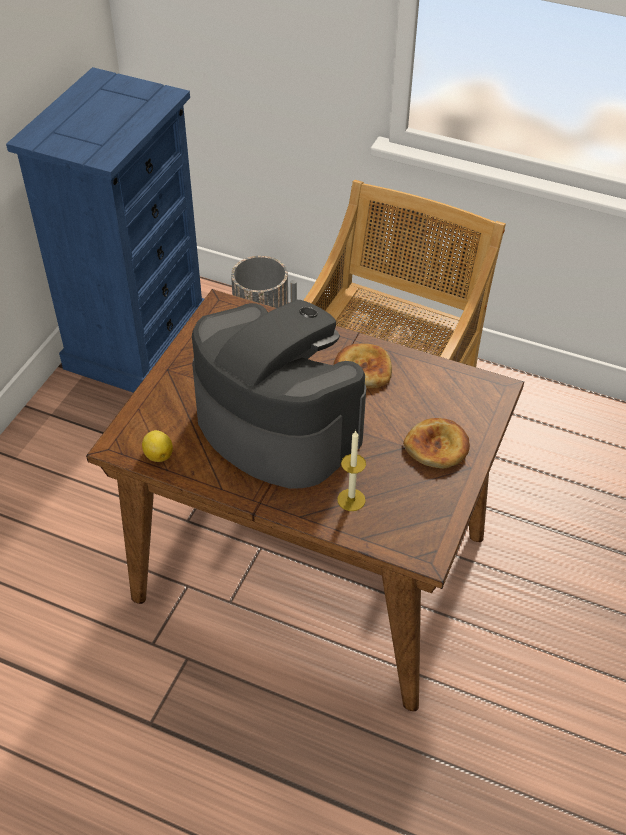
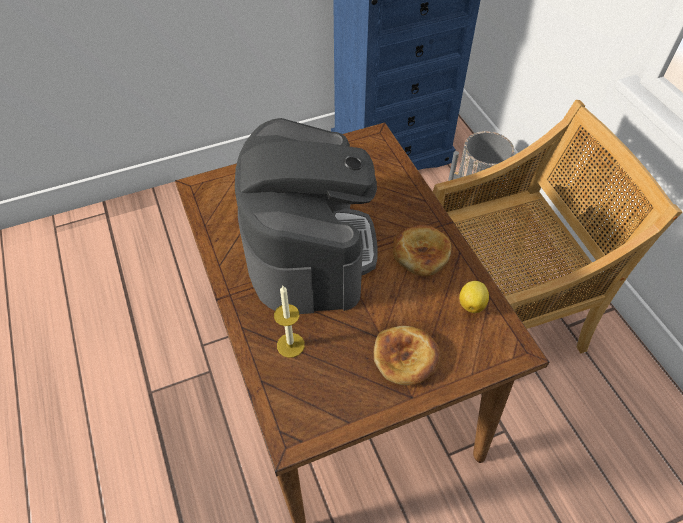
camera: 45 degrees right, 5 degrees up
lemon [142,430,173,462] -> lemon moved to [459,281,489,313]

